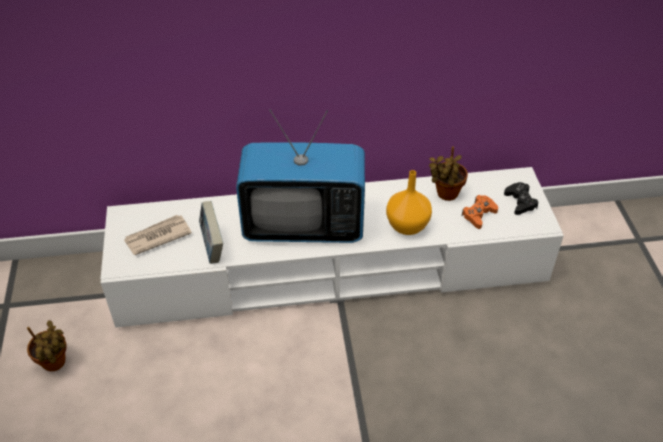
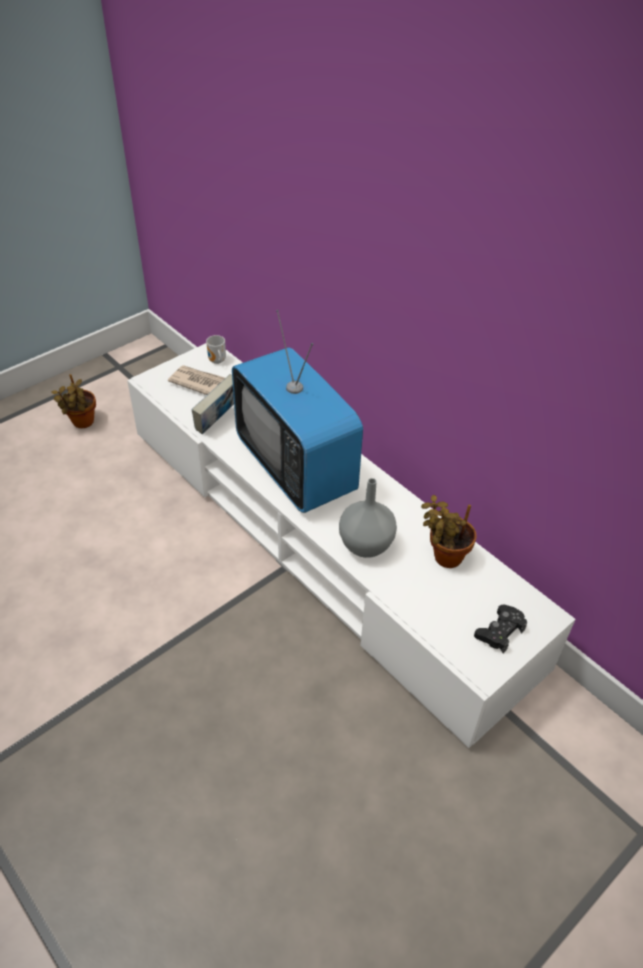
camera: 55 degrees right, 0 degrees up
orange vase [386,170,432,235] -> grey vase [339,478,397,558]
orange game controller [462,195,498,229] -> none
none -> mug [206,335,226,364]

